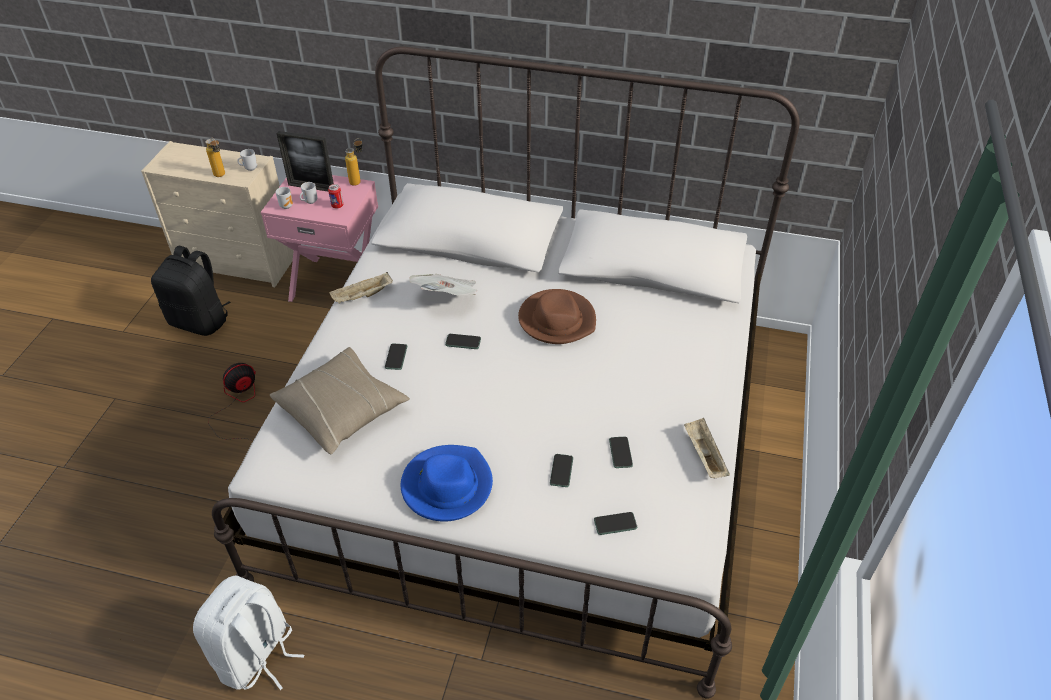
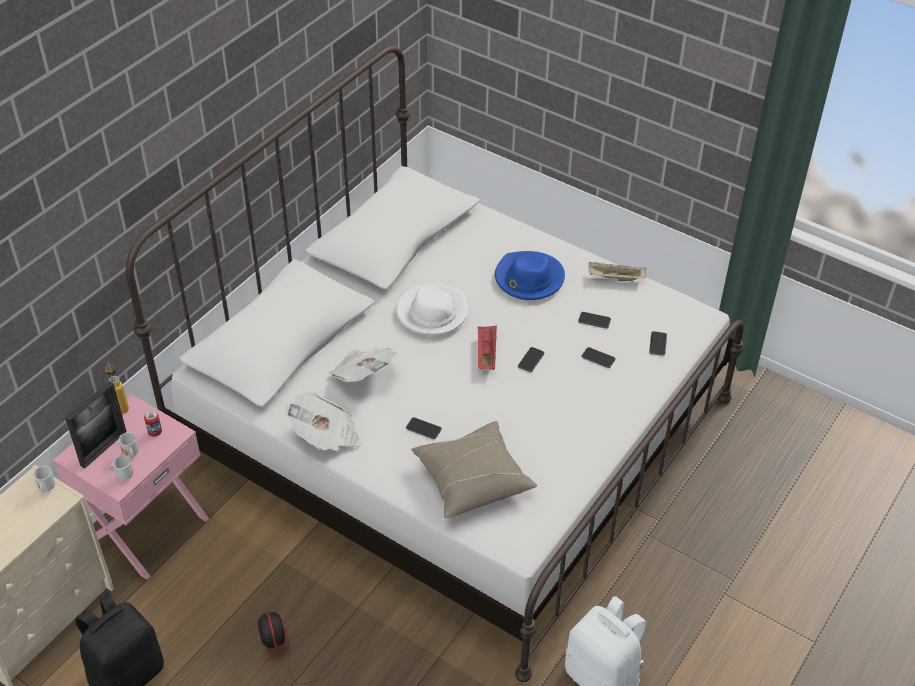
camera: 70 degrees left, 0 degrees up
bottle [205,138,225,177] -> none
beige tray [329,272,393,304] -> newspaper [285,392,361,451]
blue hat [400,445,493,522] -> blue hat moved to [495,251,565,300]
phone [445,334,481,349] -> phone moved to [518,347,545,372]
brown hat [518,289,596,344] -> white hat [397,284,468,336]
none -> red tray [478,325,497,370]

